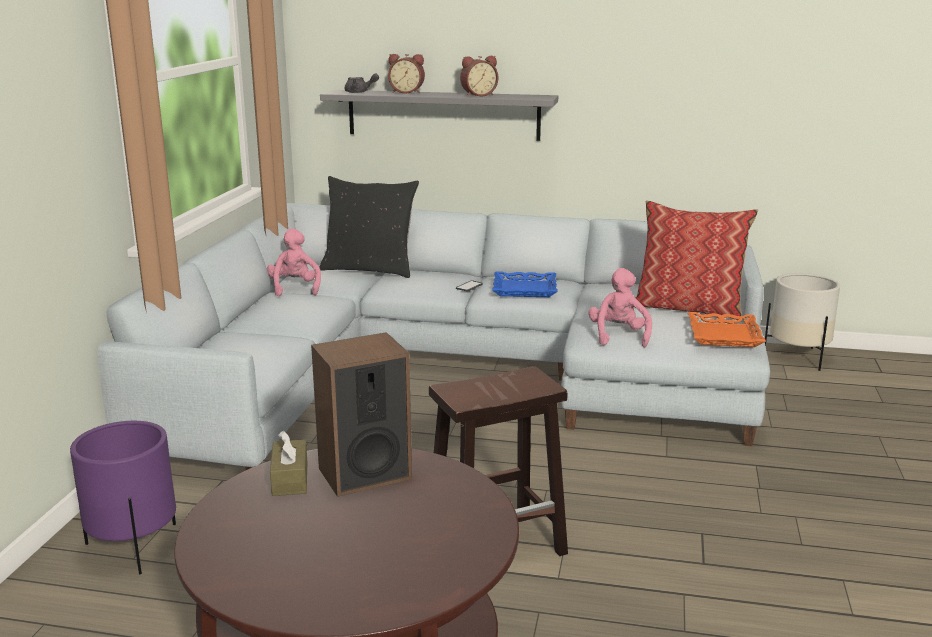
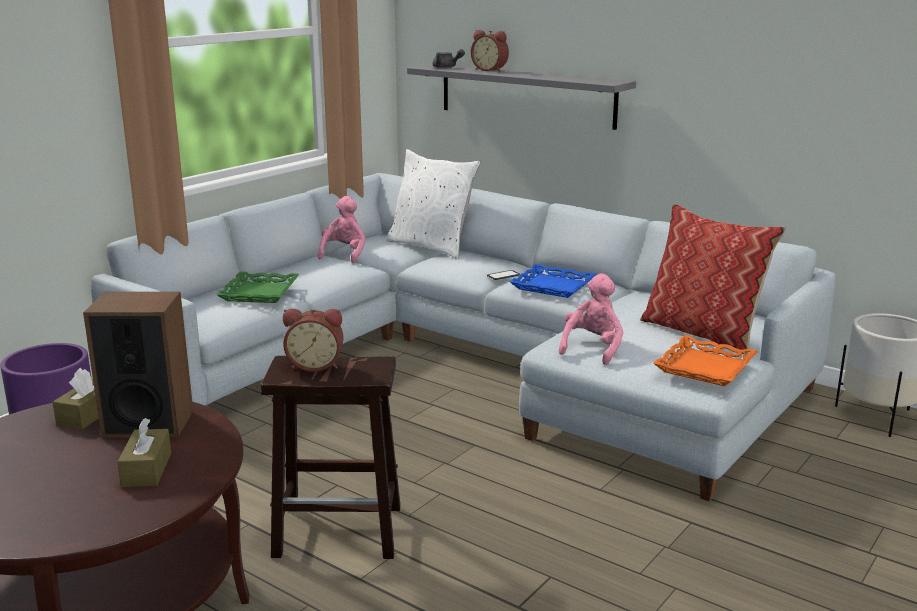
camera: 25 degrees right, 0 degrees up
black pillow [319,176,419,278] -> white pillow [386,149,481,259]
alarm clock [460,56,498,97] -> alarm clock moved to [283,309,343,372]
none -> brown tissue box [117,418,171,487]
none -> green tray [217,272,299,303]

